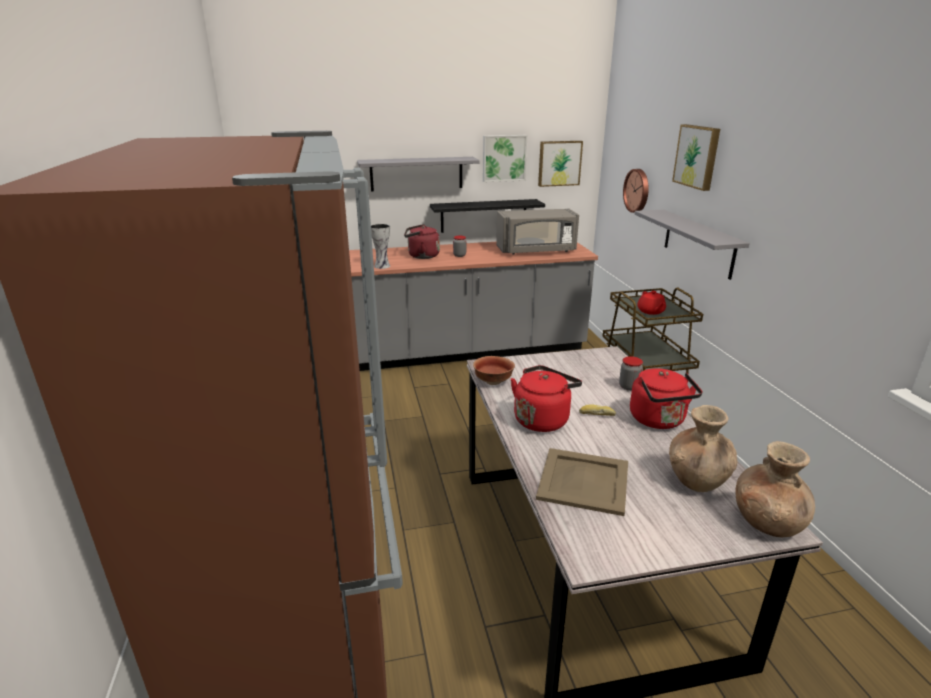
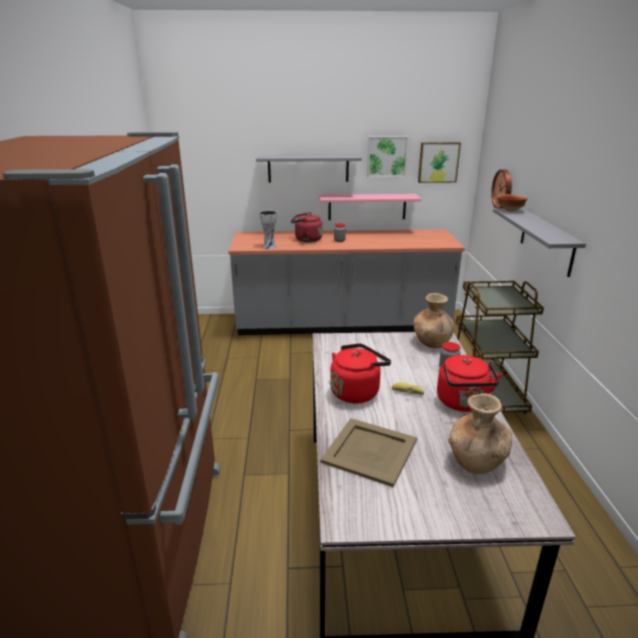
camera: 10 degrees right, 0 degrees up
black shelf [430,199,545,233] -> pink shelf [319,194,421,220]
bowl [473,356,515,385] -> bowl moved to [497,194,528,212]
grey microwave [496,209,579,255] -> none
red teapot [637,291,666,315] -> none
picture [672,124,720,191] -> none
brown vase [736,441,815,537] -> brown vase moved to [414,293,455,348]

